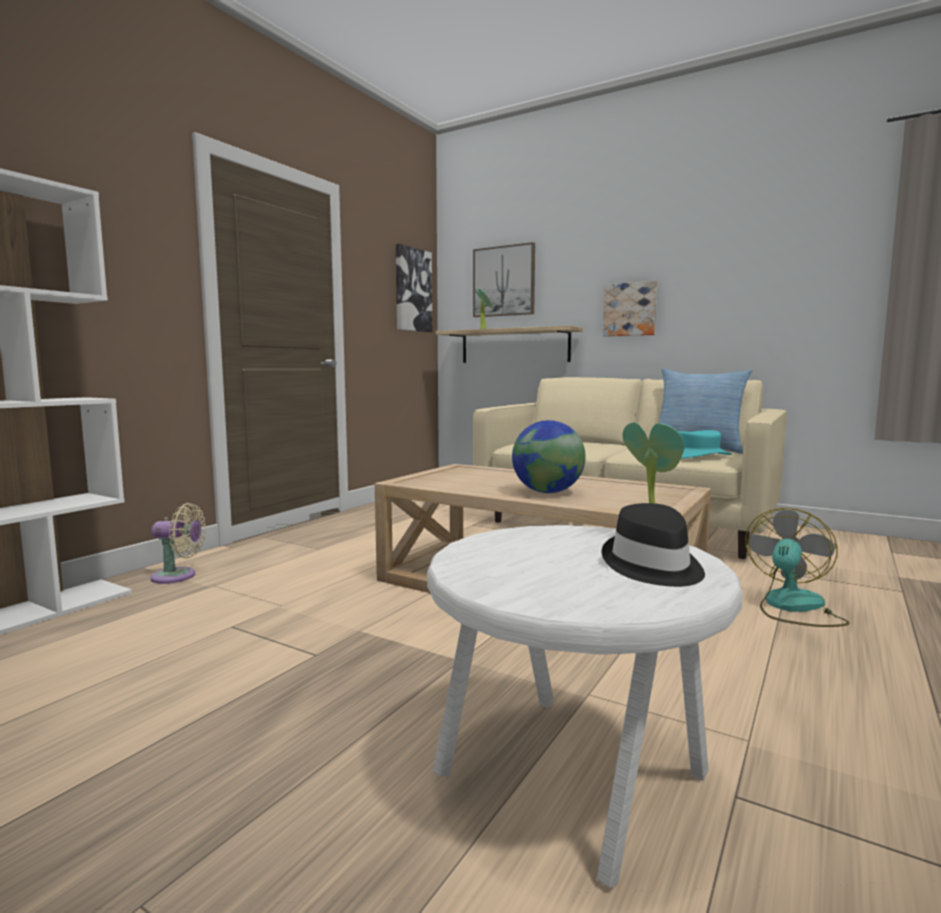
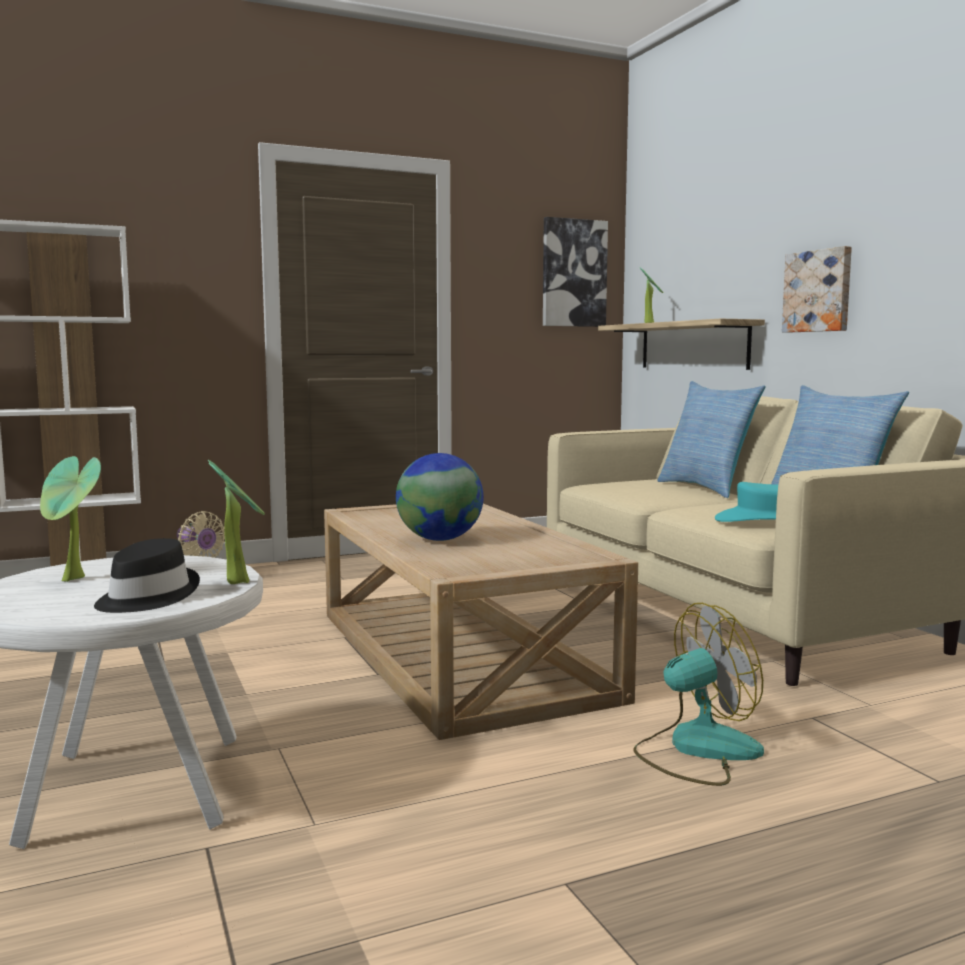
camera: 35 degrees right, 0 degrees up
picture [473,242,535,317] -> none
none -> potted plant [40,456,101,582]
none -> pillow [658,381,766,498]

